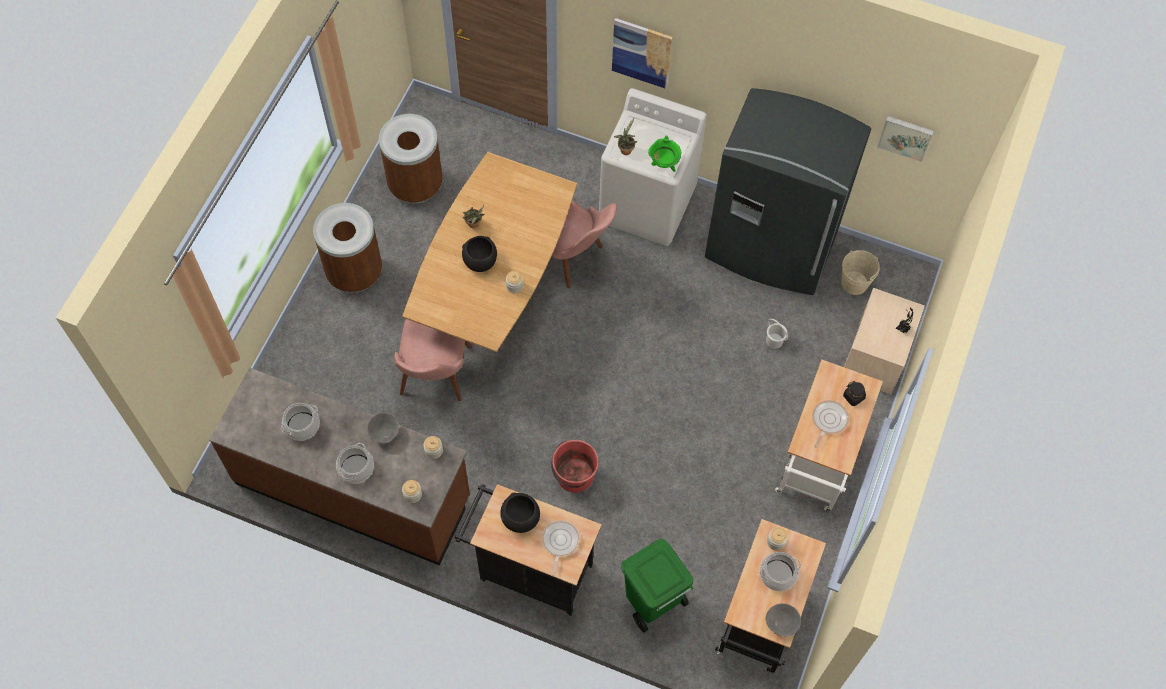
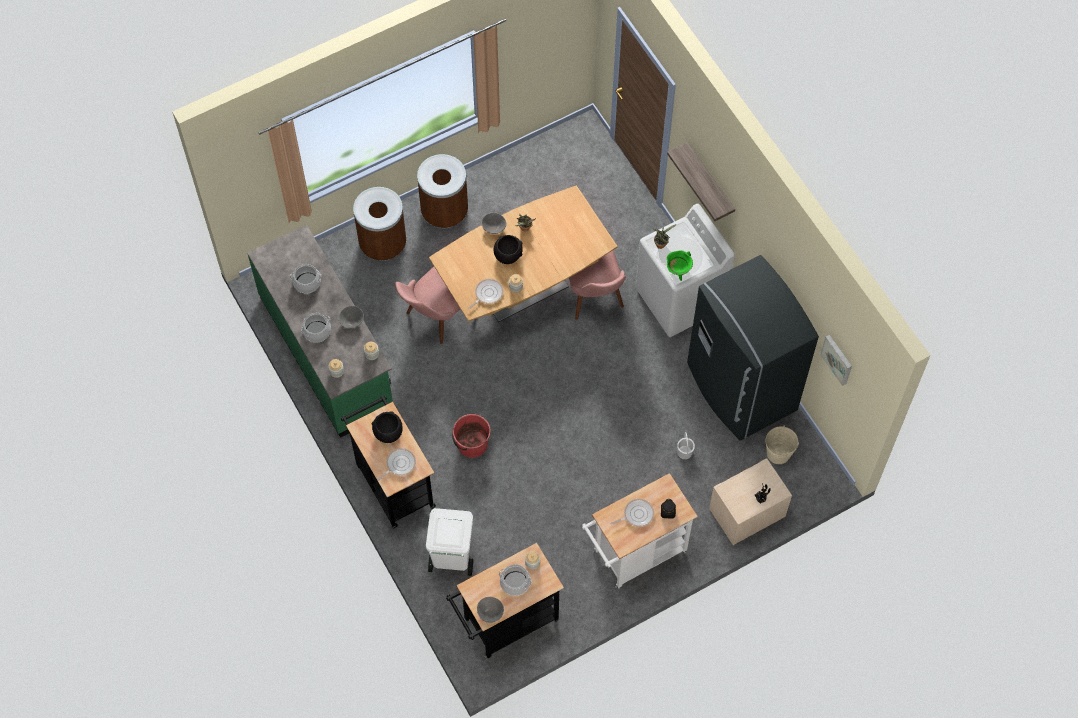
camera: 40 degrees right, 0 degrees up
brown counter [209,368,470,565] -> green counter [247,225,393,438]
brown trash can [379,114,443,204] -> brown trash can moved to [353,187,406,261]
picture [612,18,673,89] -> shelf [667,142,735,221]
green trash can [621,539,694,632] -> white trash can [426,508,473,576]
none -> frying pan [468,279,503,309]
none -> grey bowl [482,213,506,234]

